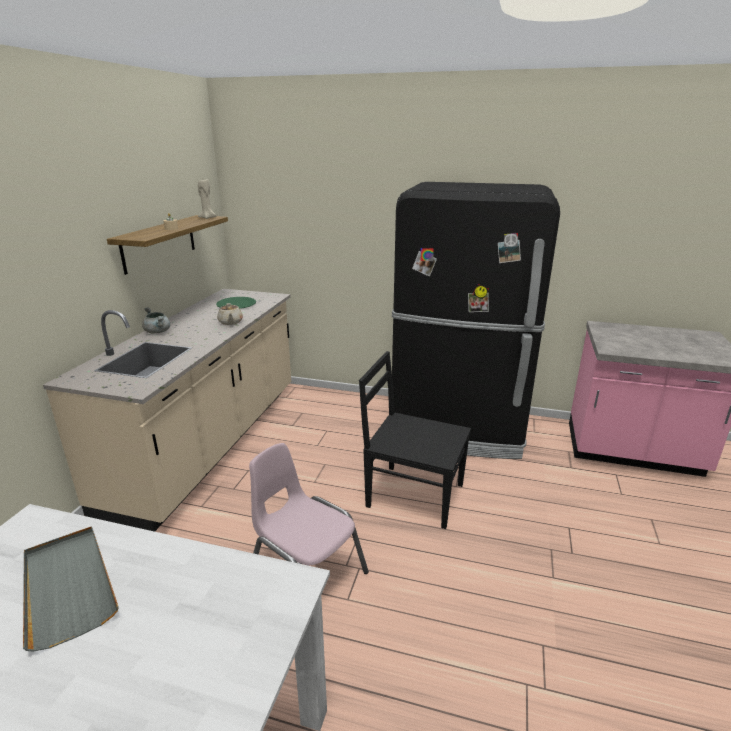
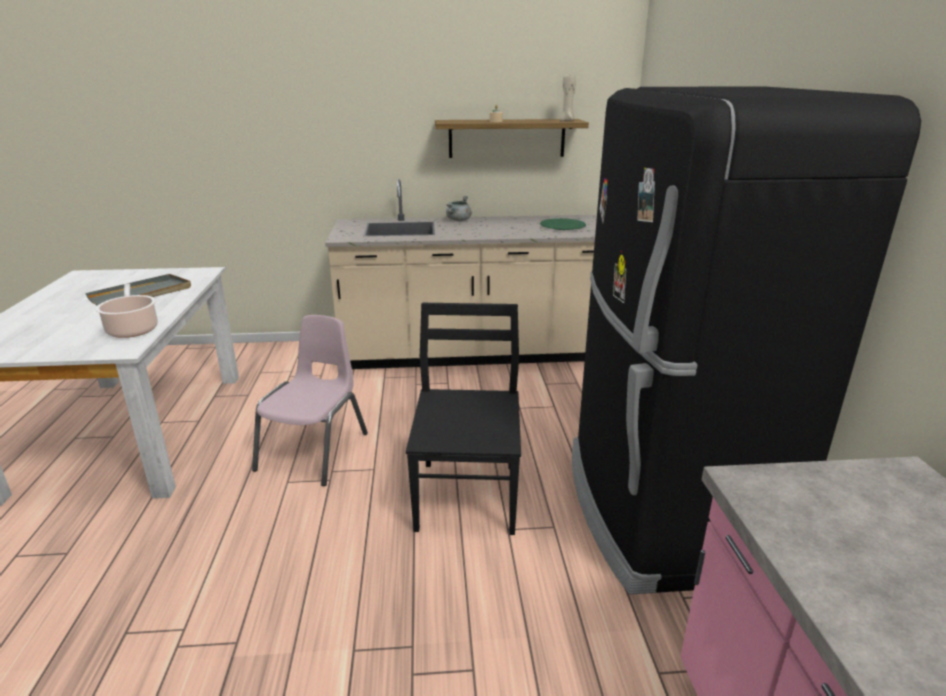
camera: 70 degrees right, 0 degrees up
beige teapot [217,303,243,325] -> none
none -> cooking pot [95,284,158,338]

